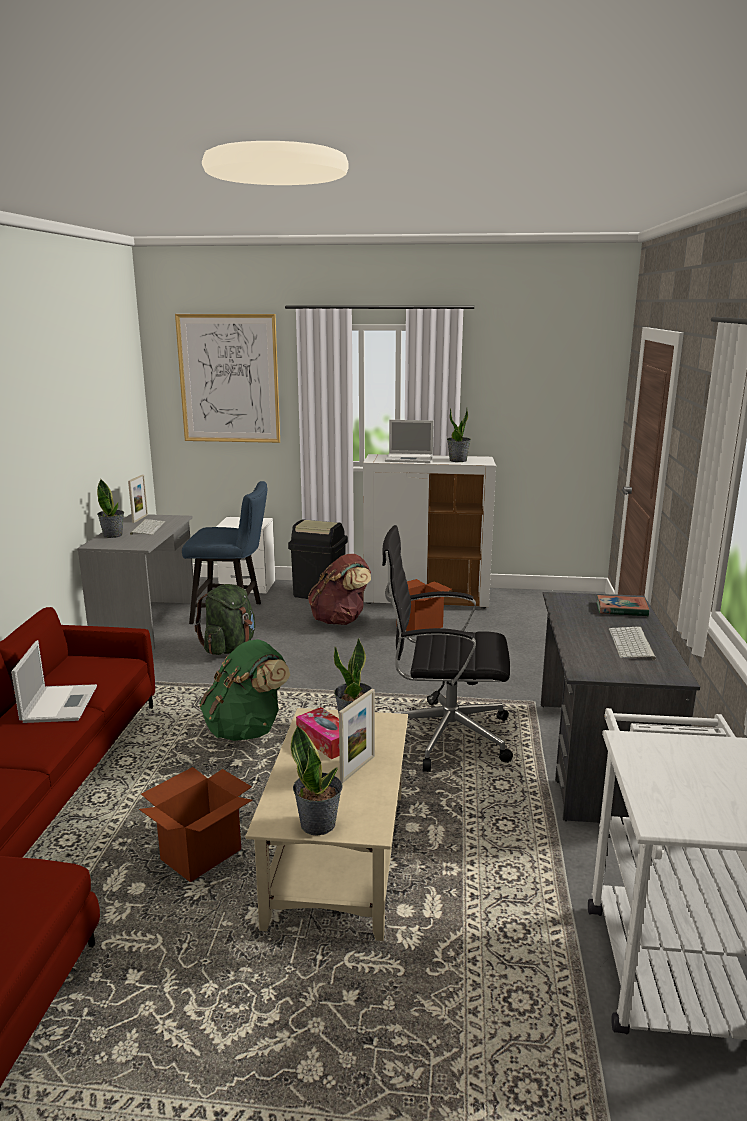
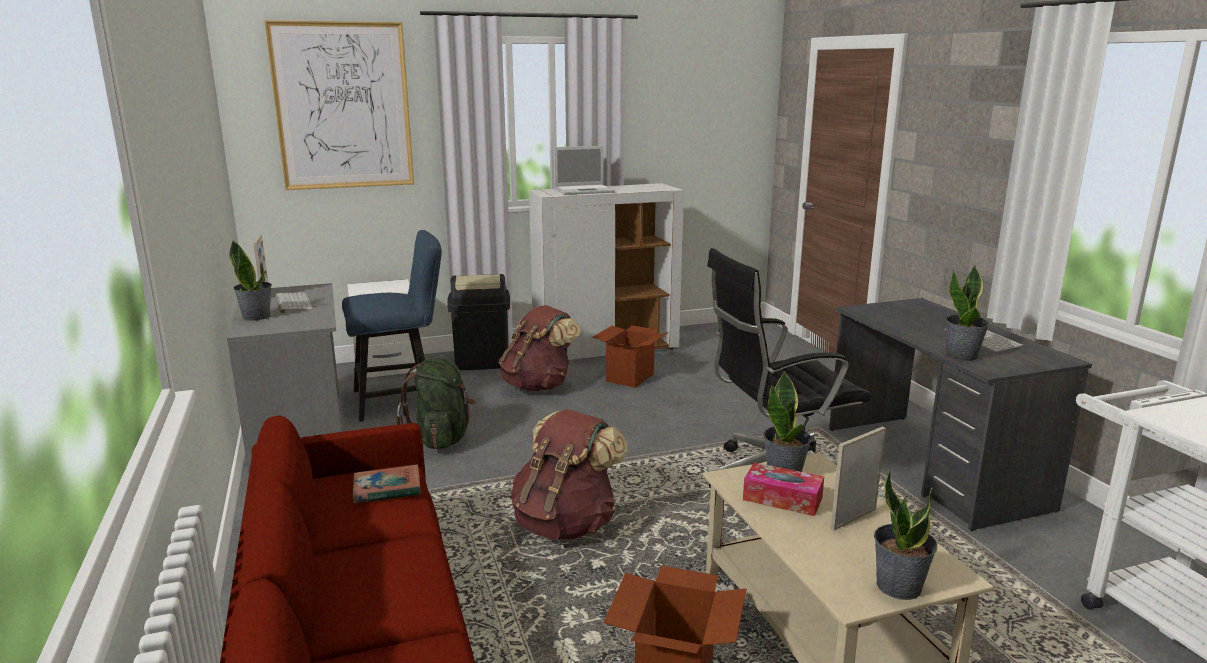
camera: 25 degrees left, 0 degrees up
laptop [11,640,97,723] -> none
green backpack [199,639,290,741] -> brown backpack [511,409,628,540]
picture frame [339,689,375,783] -> picture frame turned 135 degrees counterclockwise [831,427,886,530]
potted plant [447,407,471,462] -> potted plant moved to [945,265,989,361]
book [596,595,649,616] -> book moved to [353,464,421,503]

